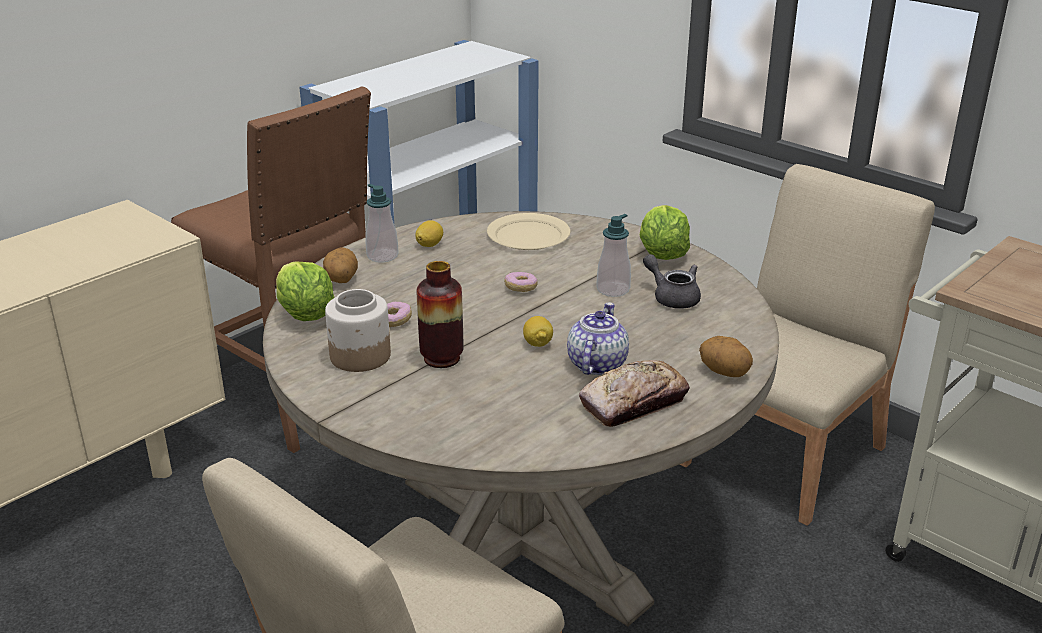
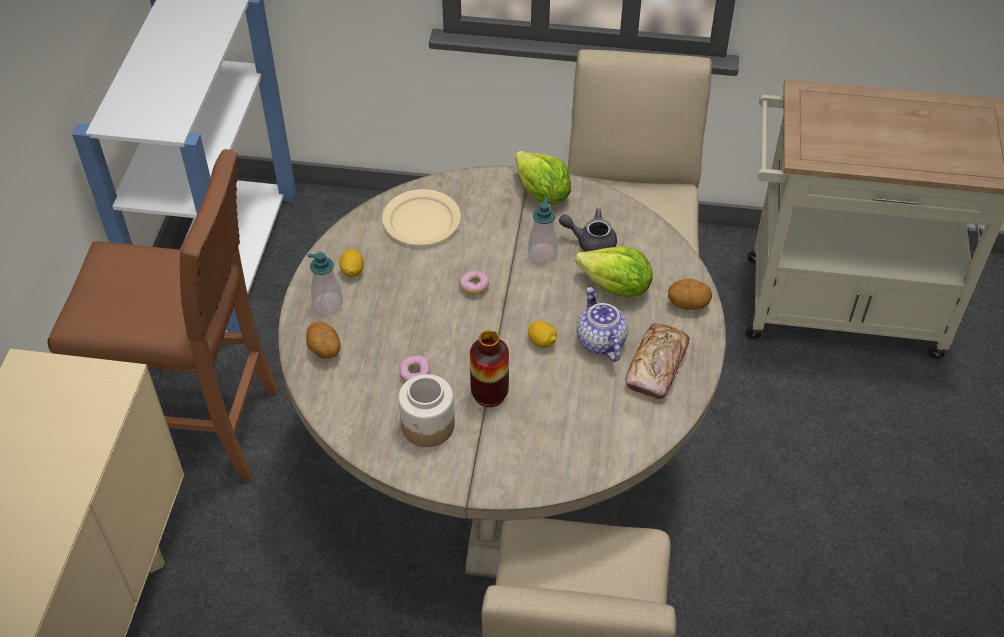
camera: 35 degrees left, 20 degrees up
lettuce [276,262,335,321] -> lettuce moved to [575,247,653,298]

